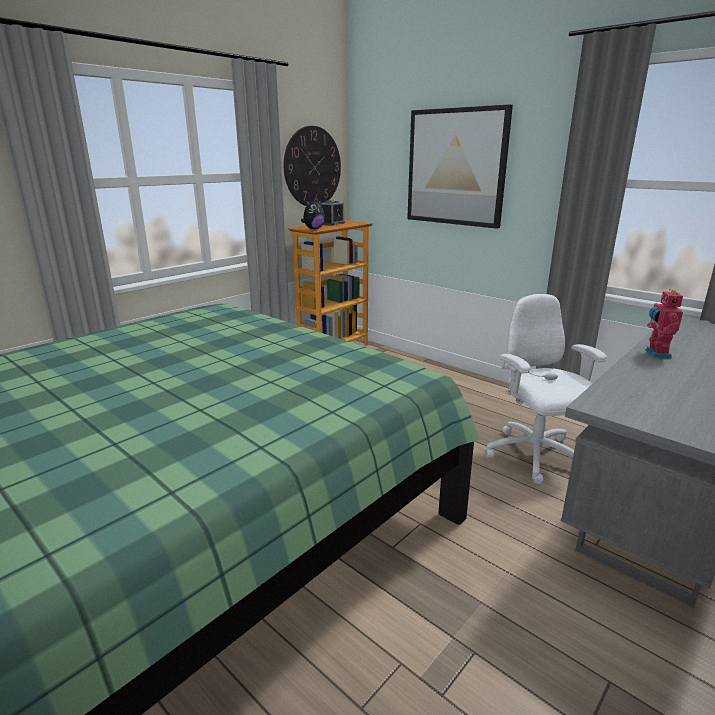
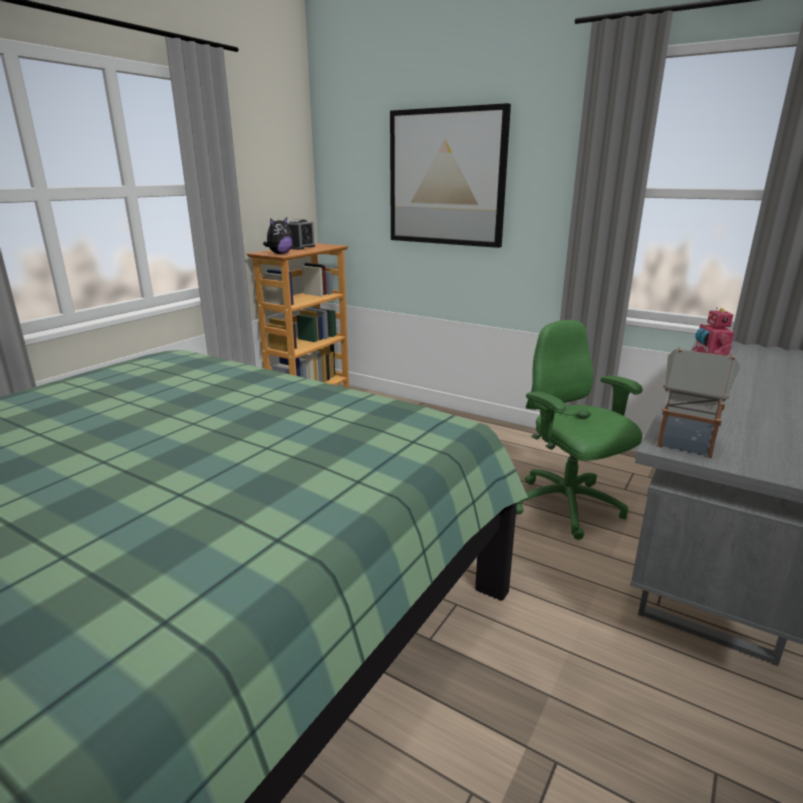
camera: 10 degrees left, 0 degrees up
wall clock [284,126,341,206] -> none
white office chair [486,294,607,484] -> green office chair [516,320,643,540]
none -> toy house [657,347,740,458]

